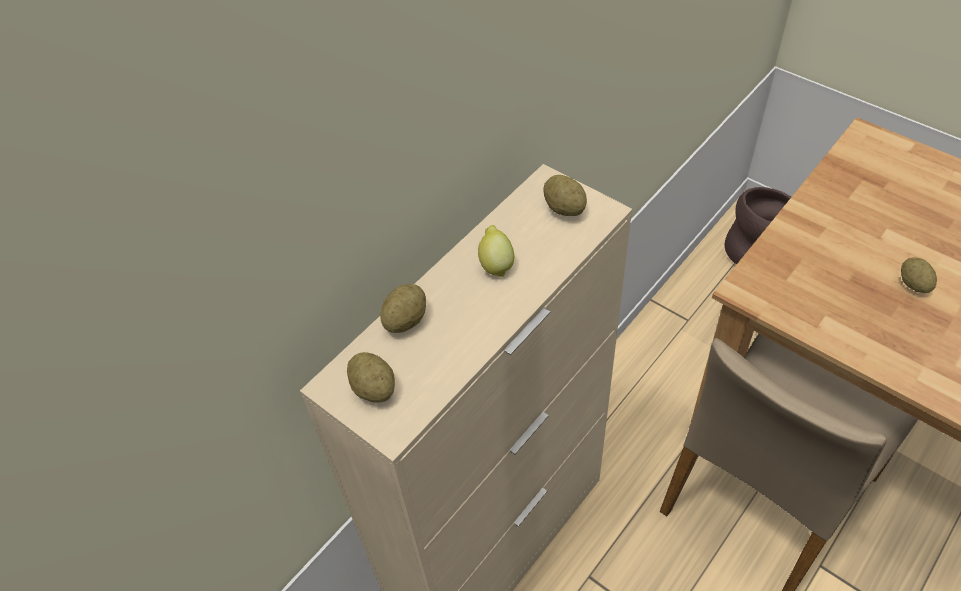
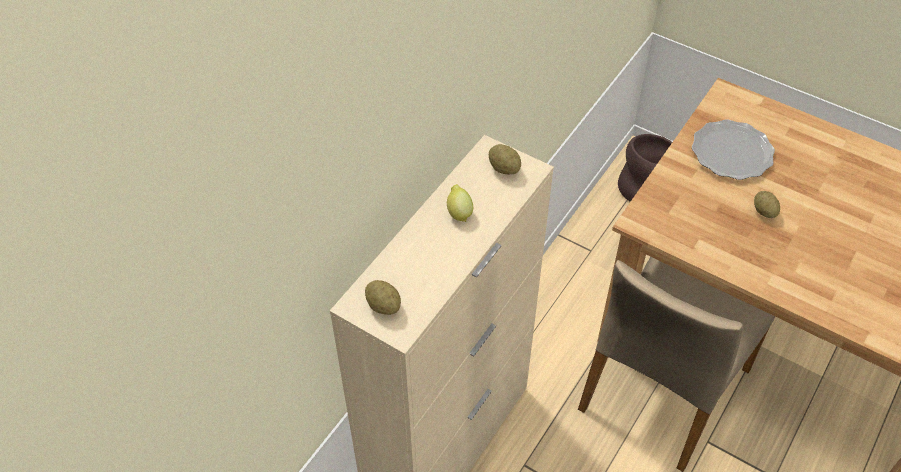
camera: 10 degrees left, 0 degrees up
potato [380,284,426,333] -> none
none -> plate [692,119,775,180]

